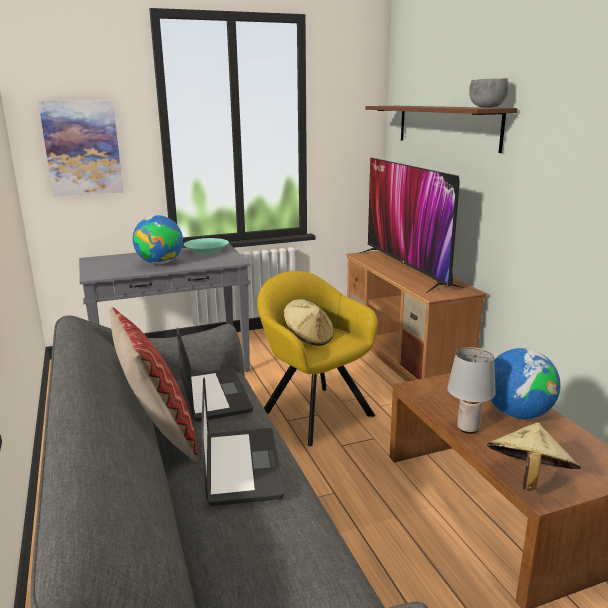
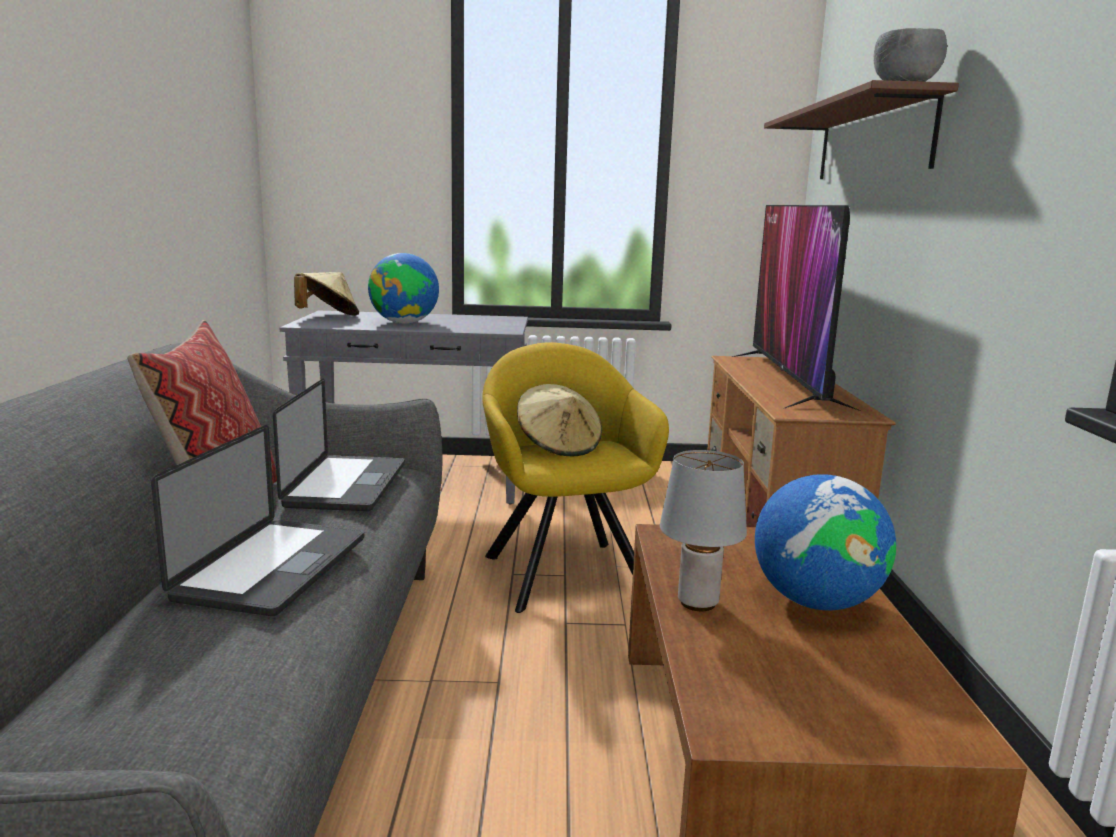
camera: 20 degrees right, 5 degrees down
picture [38,100,123,197] -> none
turquoise bowl [183,238,229,254] -> none
beige hat [487,422,581,491] -> beige hat moved to [294,272,359,316]

